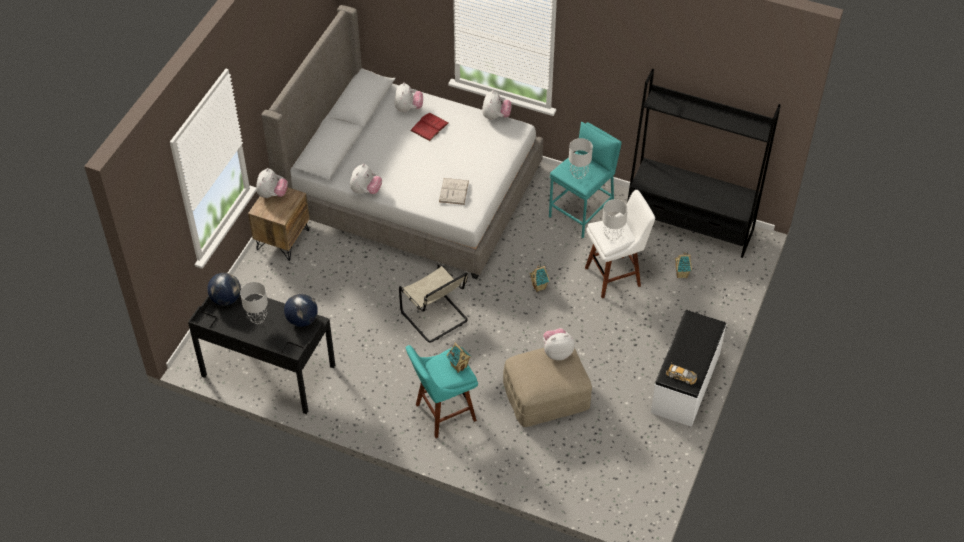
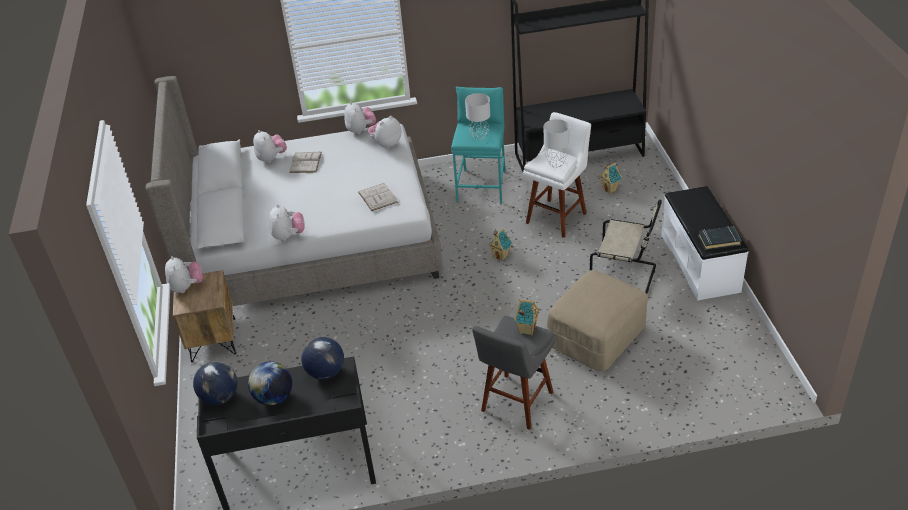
camera: 30 degrees left, 10 degrees down
grey table lamp [240,282,268,324] -> globe [248,361,292,405]
beige chair [399,264,468,342] -> beige chair moved to [590,200,662,294]
turquoise stool [406,345,478,438] -> grey stool [472,316,555,430]
red book [410,113,449,141] -> white book [290,151,322,173]
plush toy [543,328,575,360] -> plush toy moved to [368,116,401,149]
toy car [666,362,697,384] -> black book [698,226,742,250]

